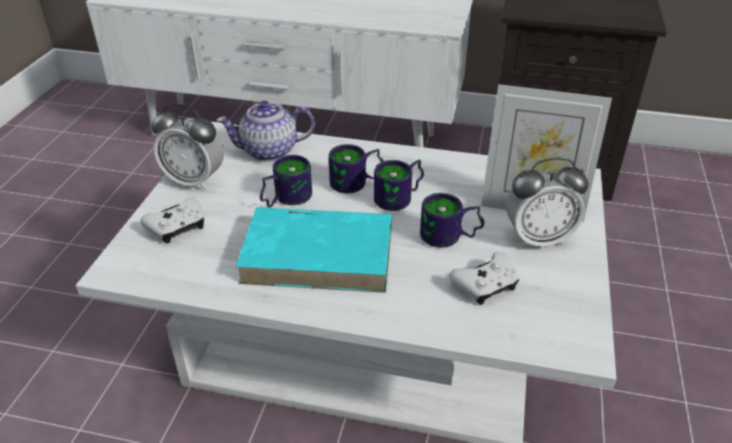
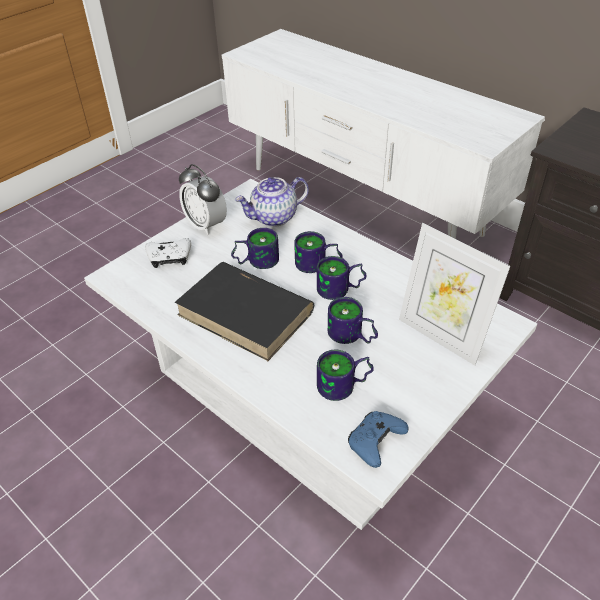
camera: 30 degrees right, 5 degrees up
teapot [217,100,315,161] -> teapot turned 45 degrees counterclockwise [235,177,309,227]
turquoise book [235,207,392,293] -> black book [174,262,314,361]
white game controller [449,252,519,305] -> mug [317,350,374,401]
alarm clock [506,158,588,248] -> none
none -> blue game controller [348,411,408,468]

